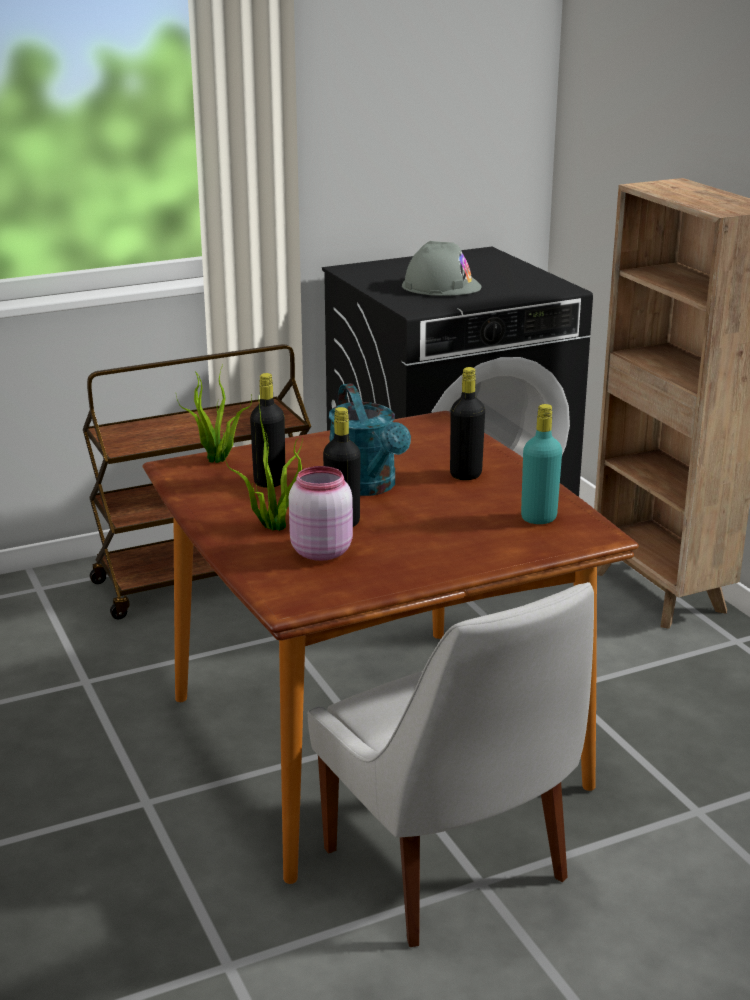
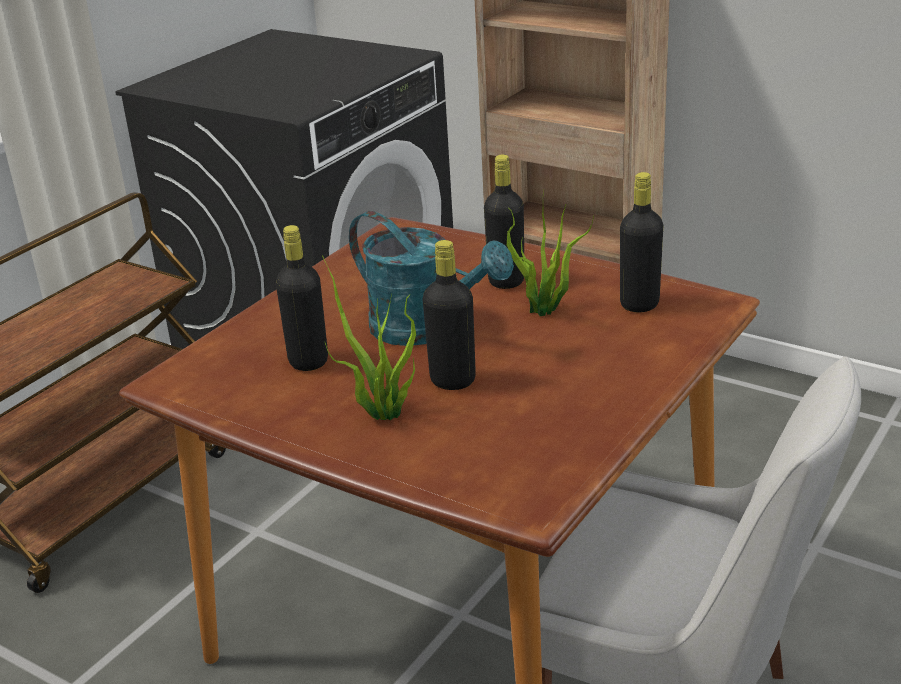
camera: 30 degrees left, 5 degrees up
potted plant [176,365,252,463] -> potted plant moved to [507,189,594,316]
pink jar [289,466,353,561] -> none
grey hard hat [402,241,481,296] -> none
turquoise bottle [521,404,562,524] -> black bottle [620,172,663,312]

